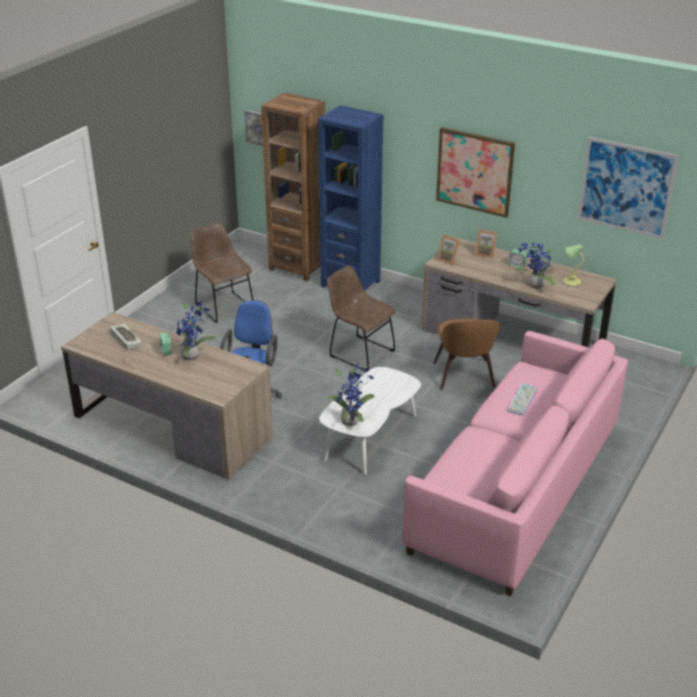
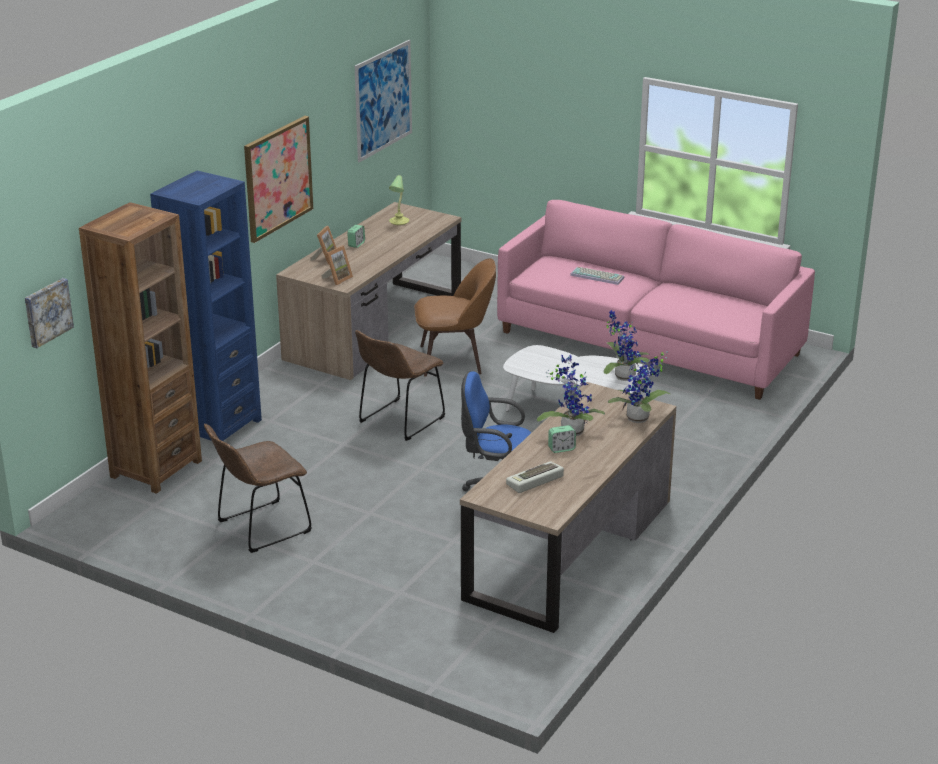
camera: 90 degrees left, 5 degrees down
potted plant [515,243,555,289] -> potted plant moved to [608,351,670,423]

